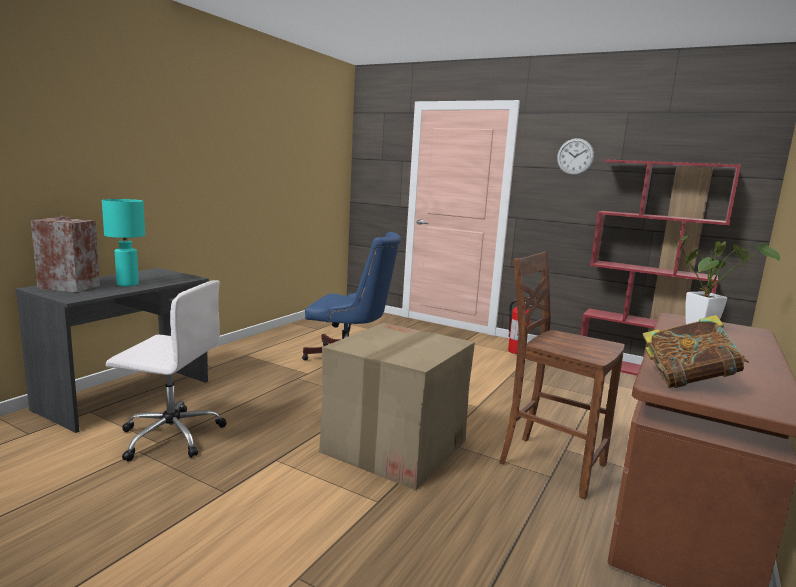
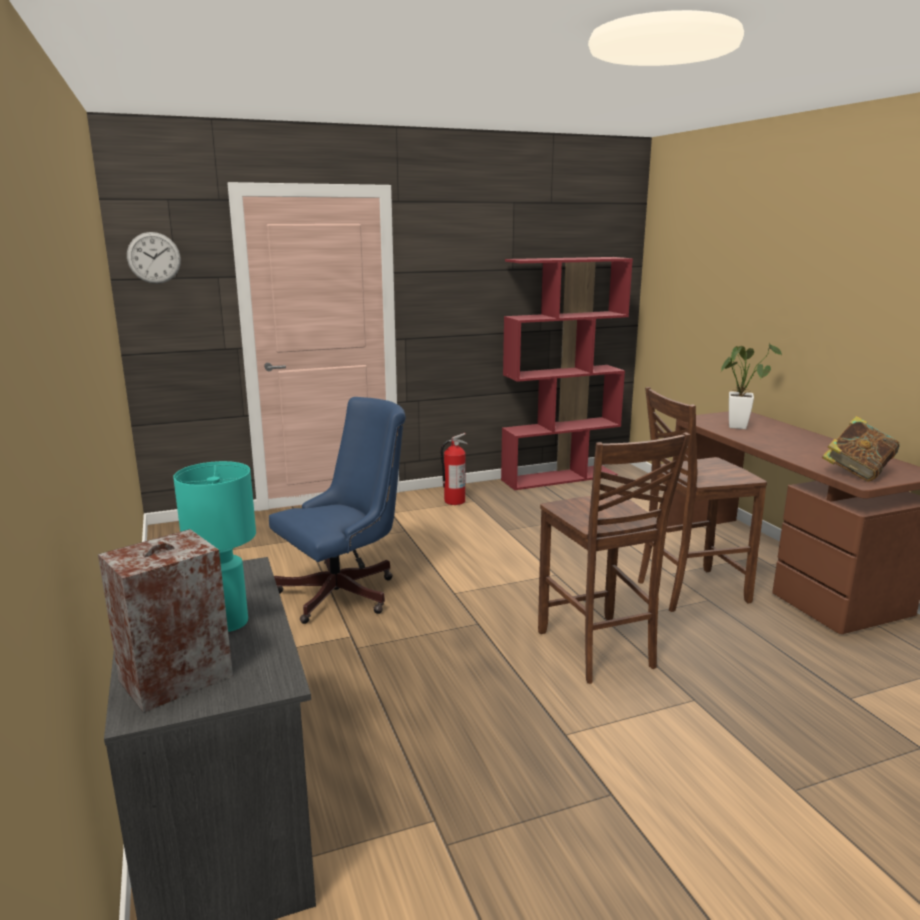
camera: 50 degrees left, 5 degrees up
white office chair [106,280,226,462] -> none
cardboard box [319,323,475,490] -> brown chair [538,433,691,684]
wall clock [557,138,594,175] -> wall clock moved to [127,232,181,284]

